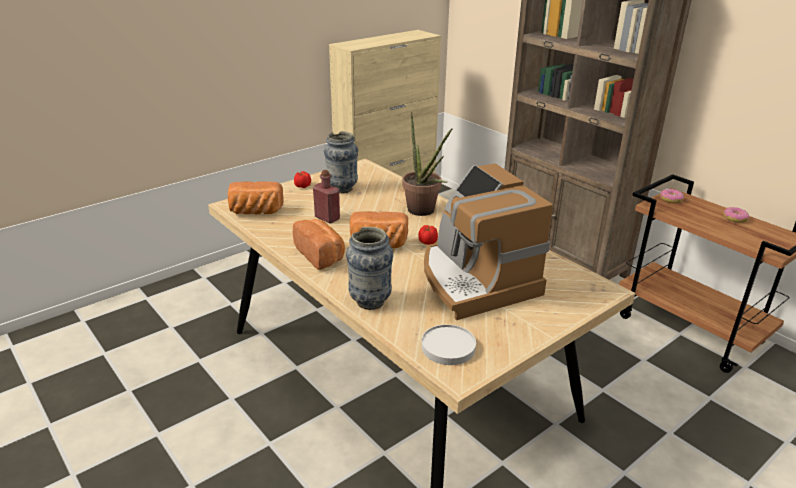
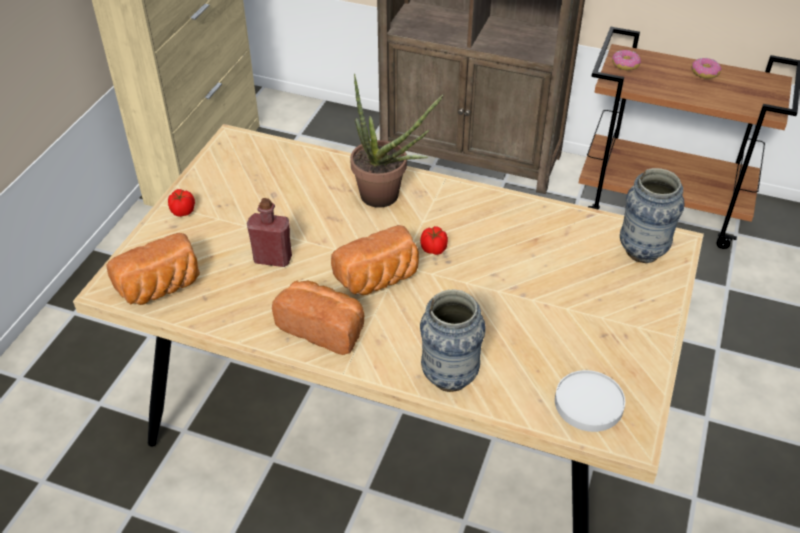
camera: 30 degrees left, 15 degrees up
vase [324,131,358,193] -> vase moved to [620,168,684,263]
coffee machine [424,163,553,320] -> none

